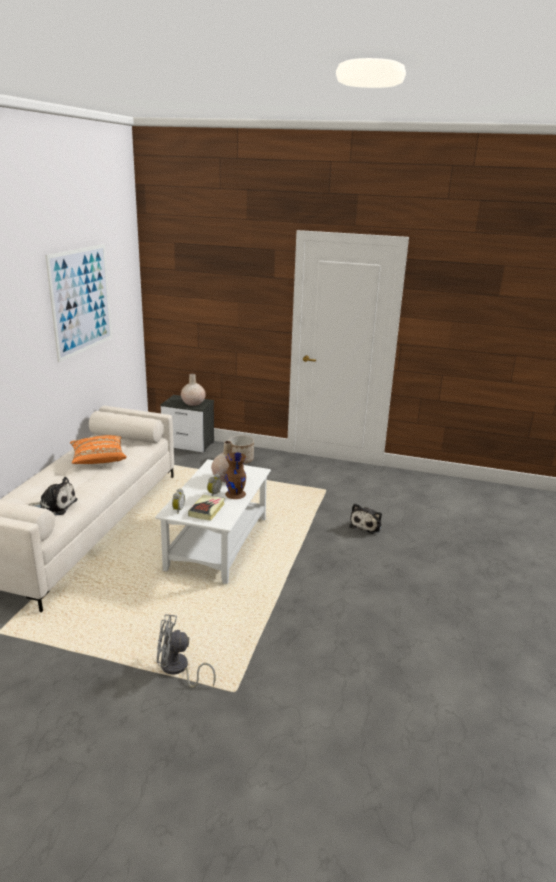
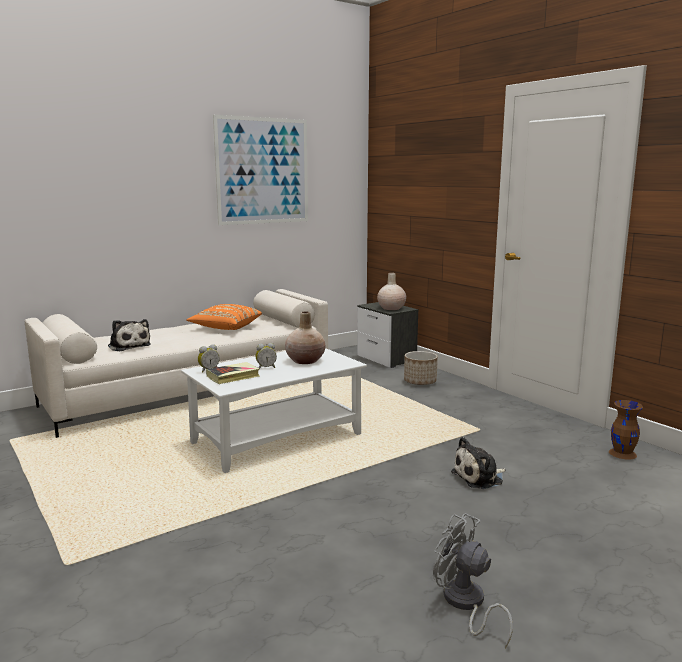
camera: 40 degrees right, 10 degrees down
grey fan [157,614,216,688] -> grey fan moved to [433,513,513,648]
brown vase [225,452,246,499] -> brown vase moved to [609,400,643,460]

